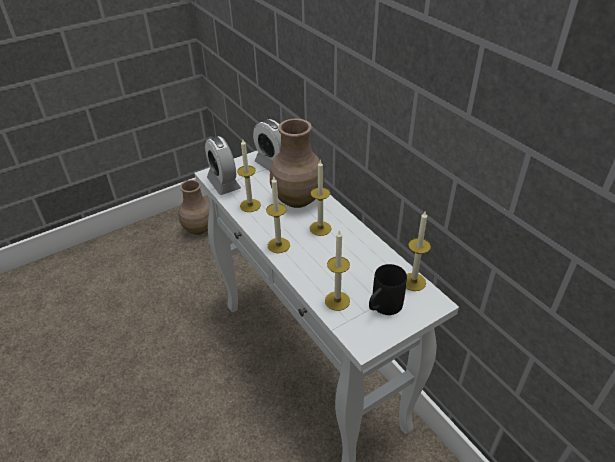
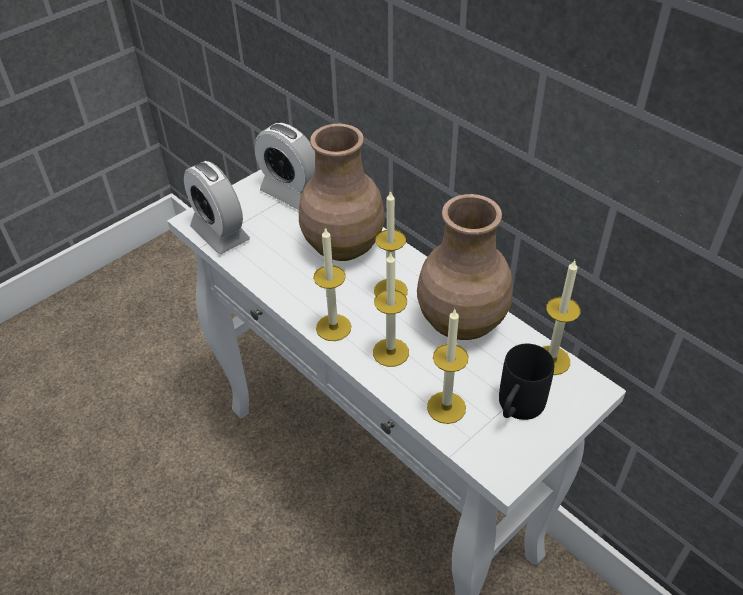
camera: 10 degrees left, 5 degrees up
brown vase [179,180,210,235] -> brown vase moved to [417,194,513,340]
candle [237,139,261,212] -> candle moved to [373,252,409,367]

